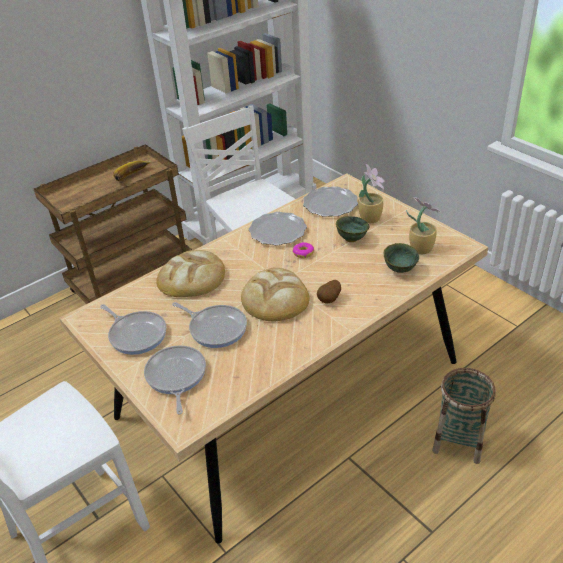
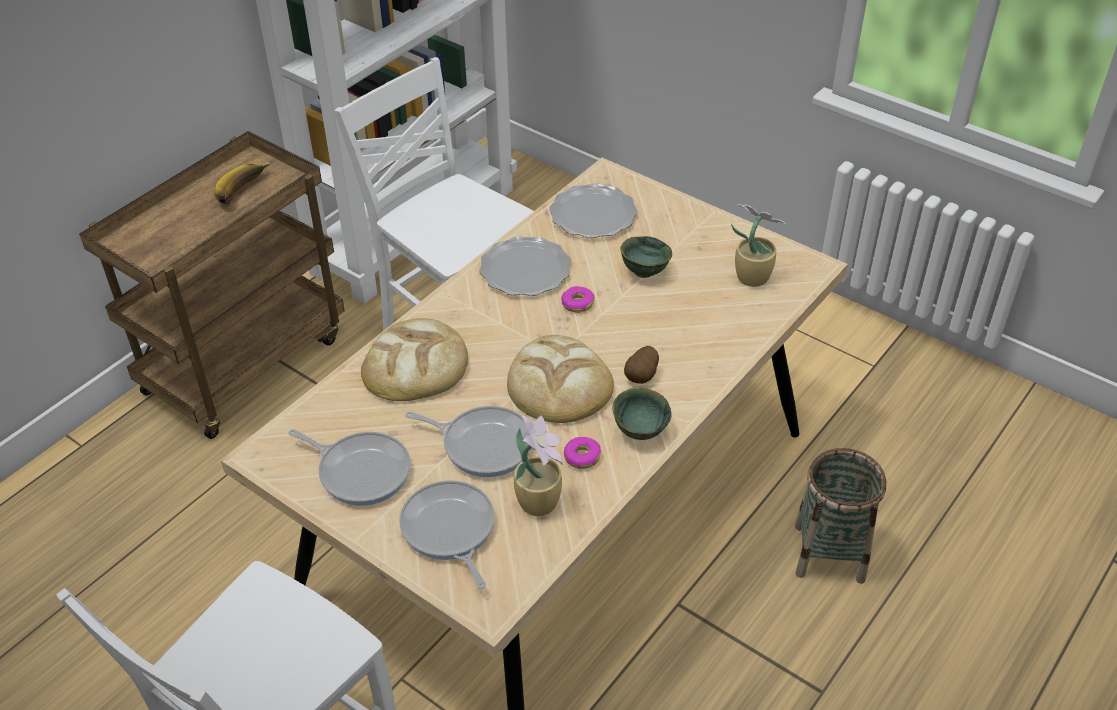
camera: 15 degrees left, 5 degrees up
potted plant [358,164,385,223] -> potted plant moved to [514,415,563,516]
green bowl [384,243,419,273] -> green bowl moved to [613,388,671,440]
none -> donut [564,437,601,469]

